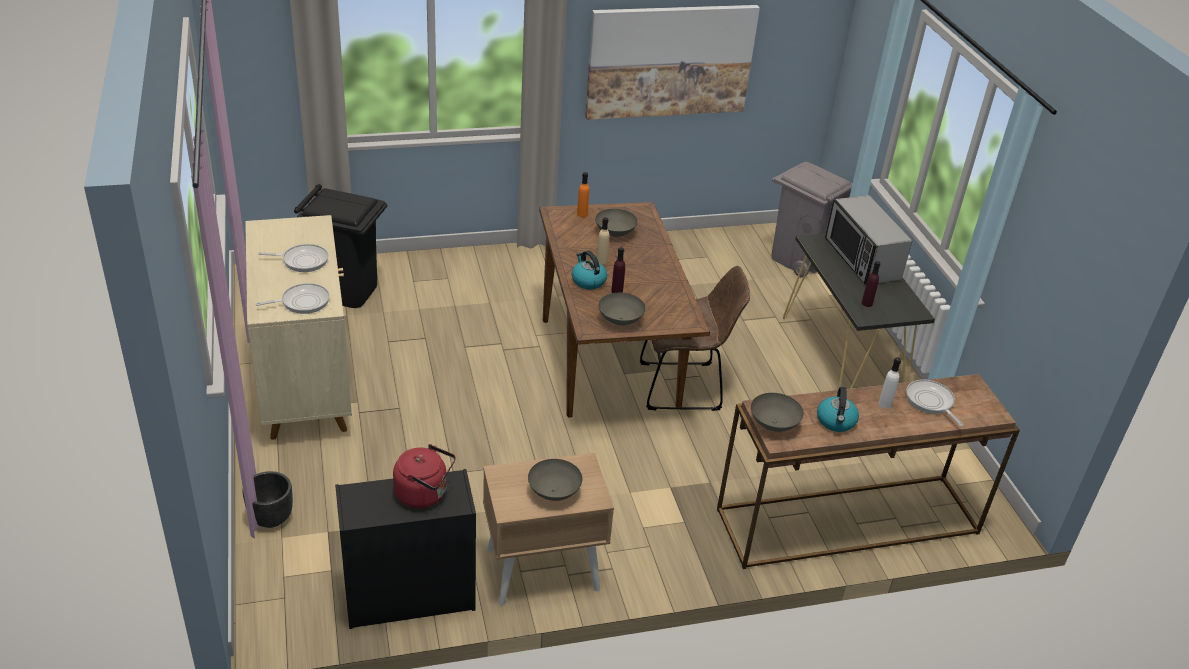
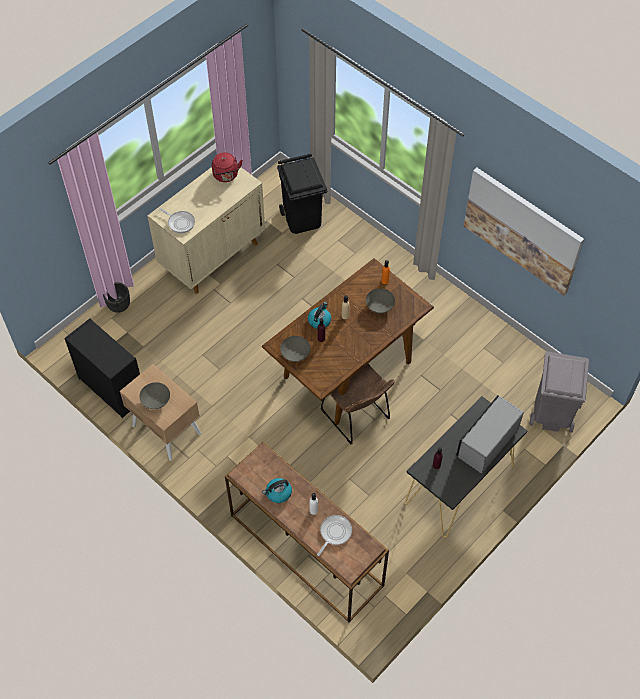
camera: 60 degrees right, 20 degrees up
frying pan [258,244,328,272] -> none
red kettle [393,444,456,508] -> red kettle moved to [212,152,243,182]
grey bowl [751,393,804,432] -> none

